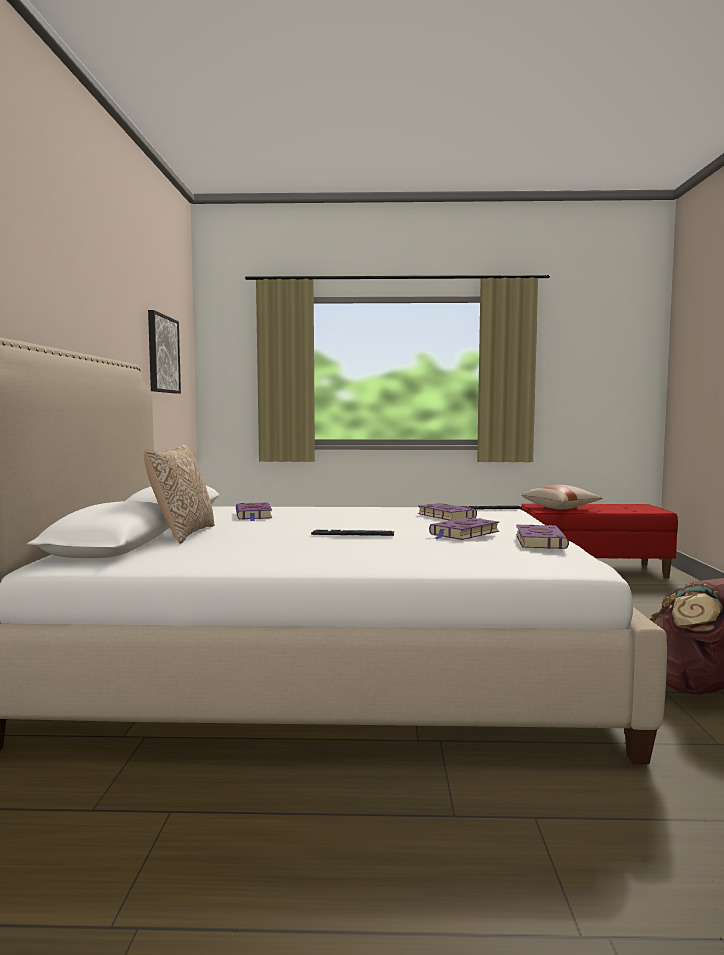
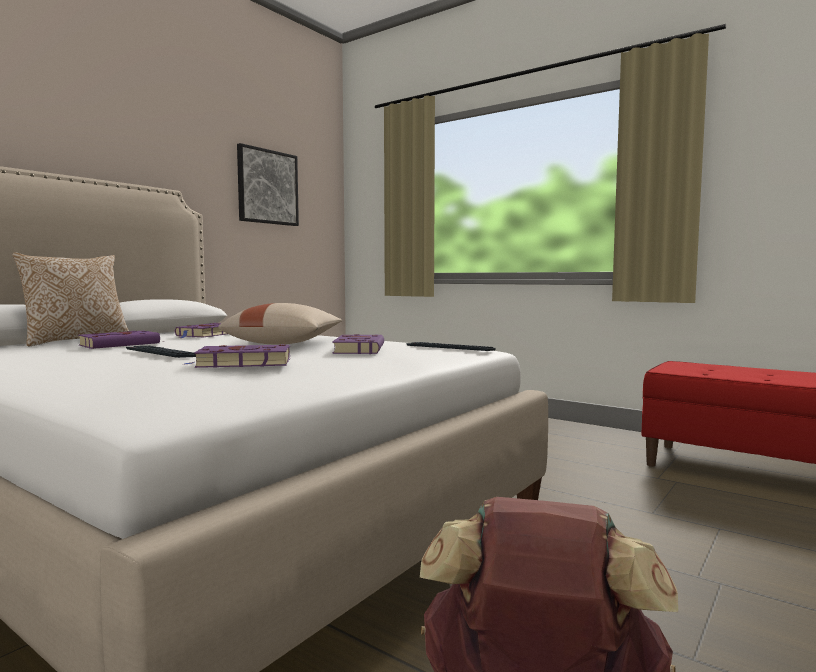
camera: 35 degrees right, 0 degrees up
purple book [516,525,569,549] -> purple book moved to [78,331,165,349]
beige pillow [522,485,602,509] -> beige pillow moved to [218,303,342,344]

